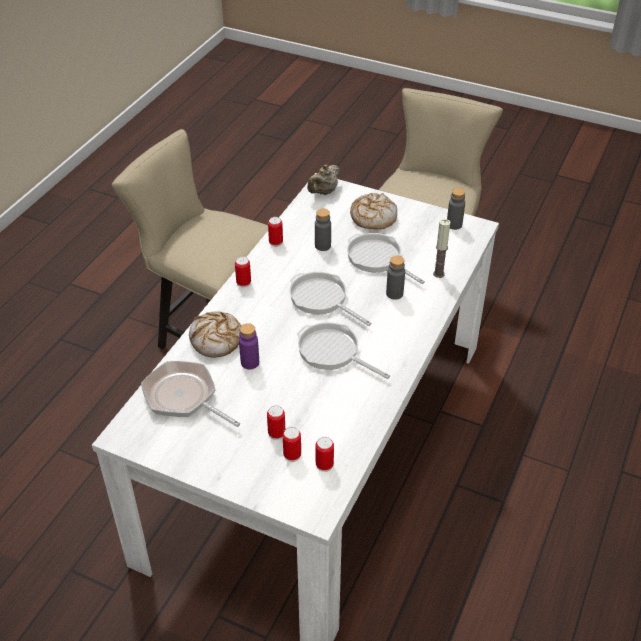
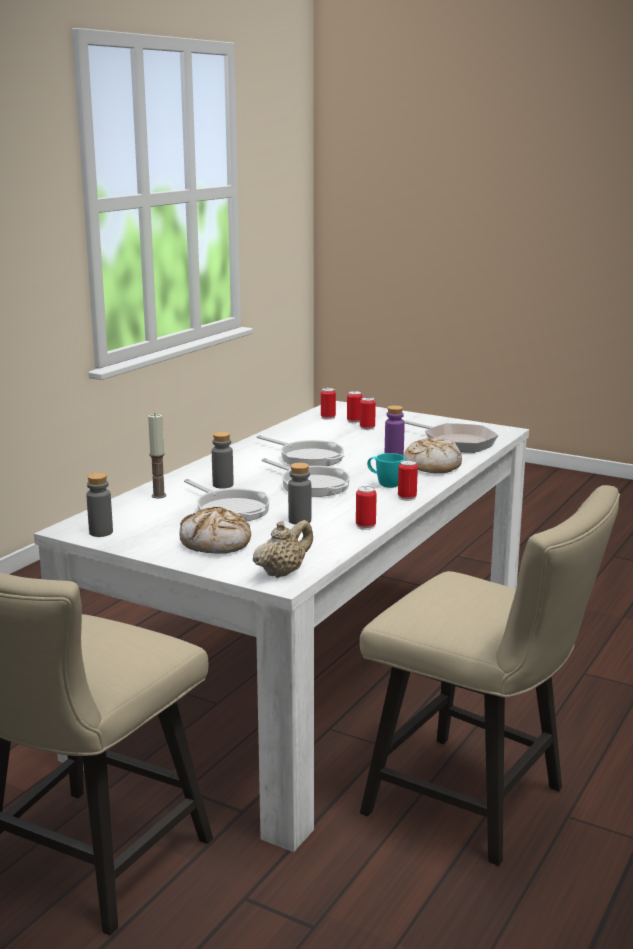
camera: 175 degrees left, 25 degrees down
none -> turquoise mug [367,453,405,488]

